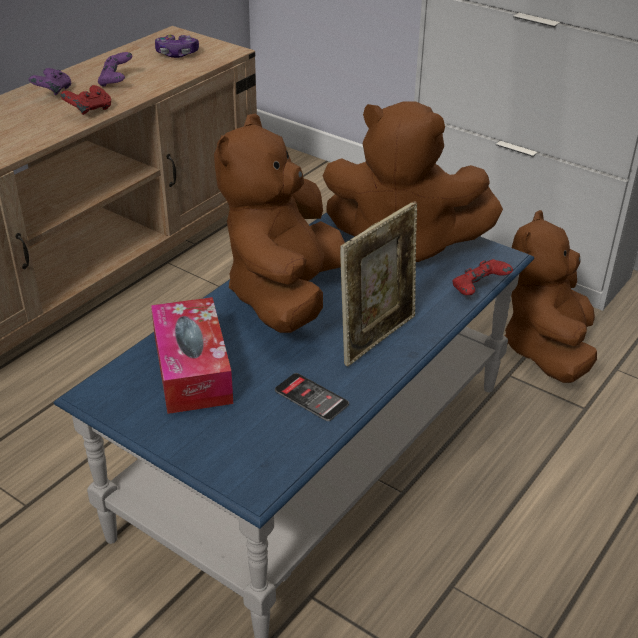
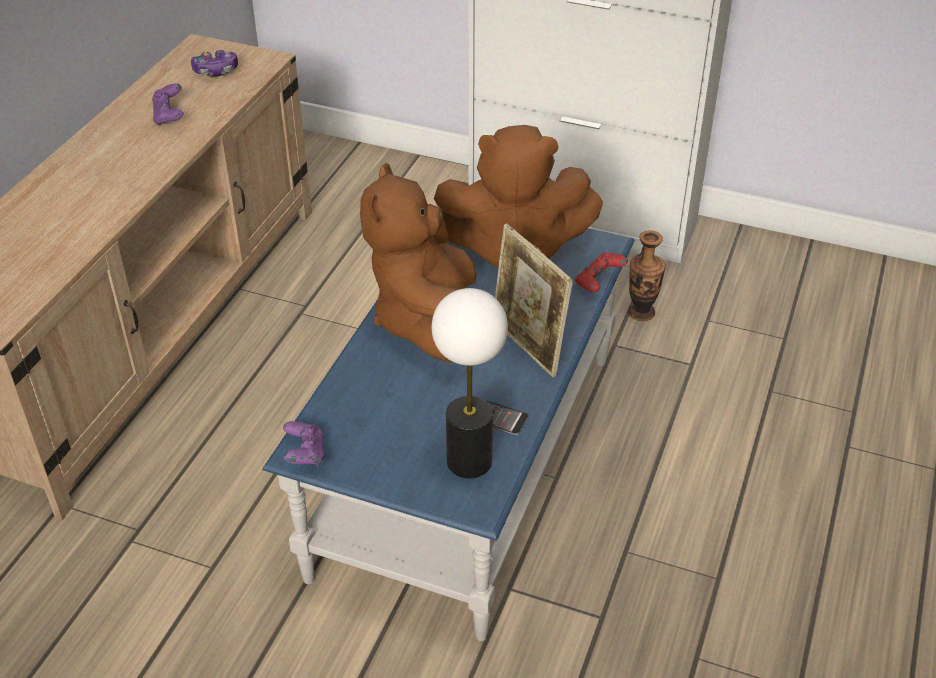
camera: 15 degrees left, 5 degrees up
purple game controller [29,68,72,95] -> purple game controller moved to [283,421,325,467]
red game controller [60,85,111,115] -> none
tissue box [151,297,233,414] -> none
picture frame [340,201,417,367] -> picture frame turned 120 degrees clockwise [495,224,573,378]
brown plush toy [504,210,597,383] -> vase [628,230,666,321]
none -> table lamp [432,288,508,478]

